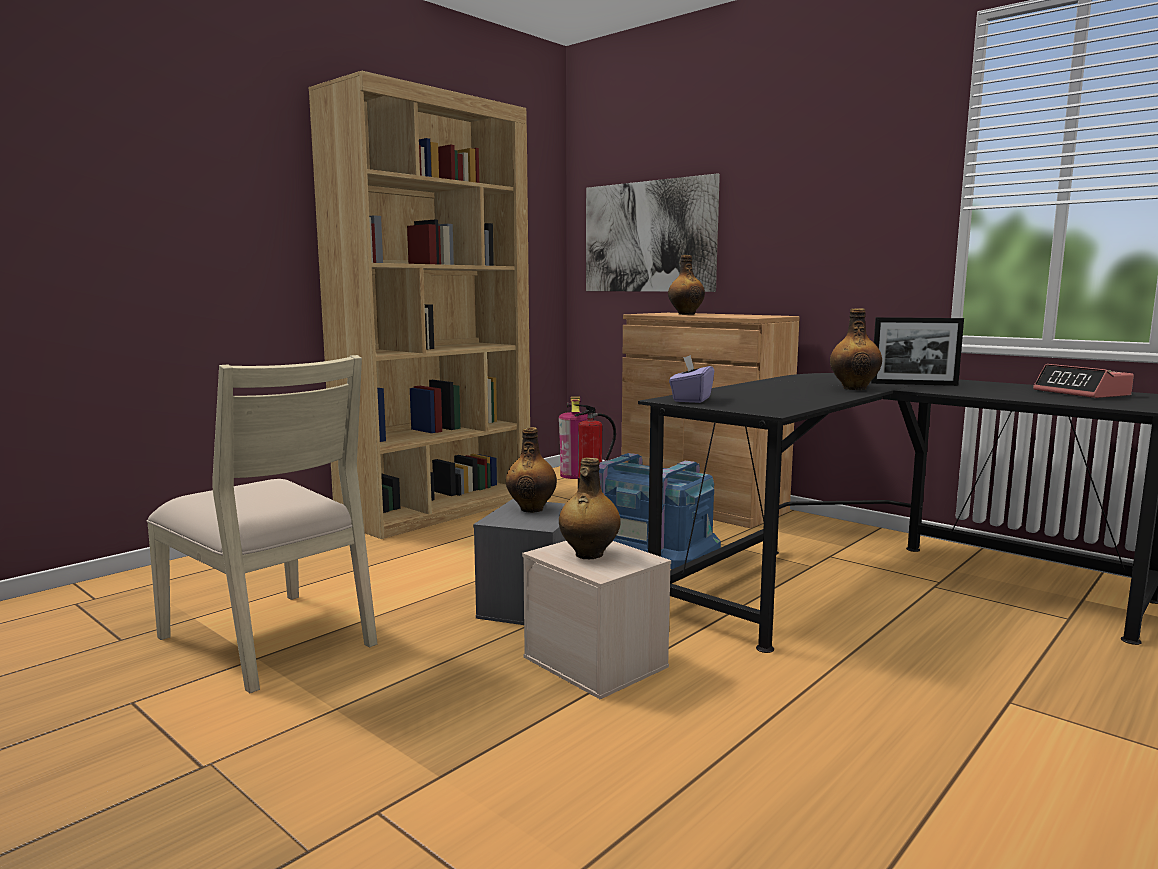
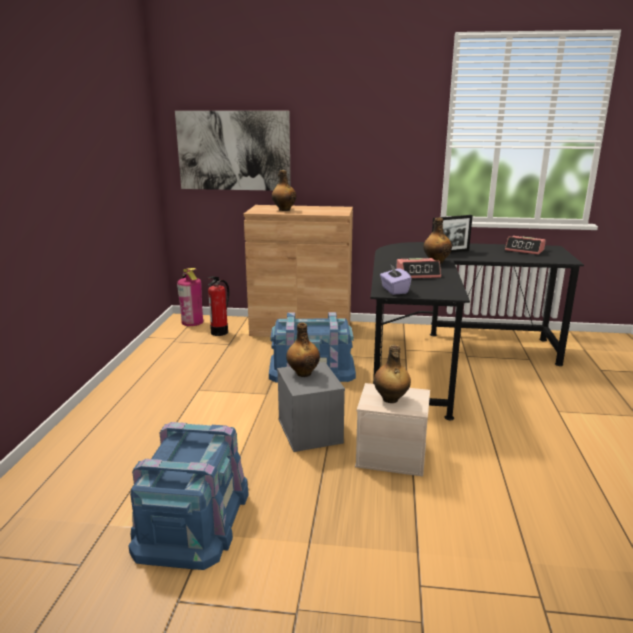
camera: 35 degrees left, 10 degrees up
beige chair [147,355,378,693] -> blue storage box [129,422,249,570]
brown bookcase [309,71,530,539] -> none
none -> alarm clock [396,258,441,278]

